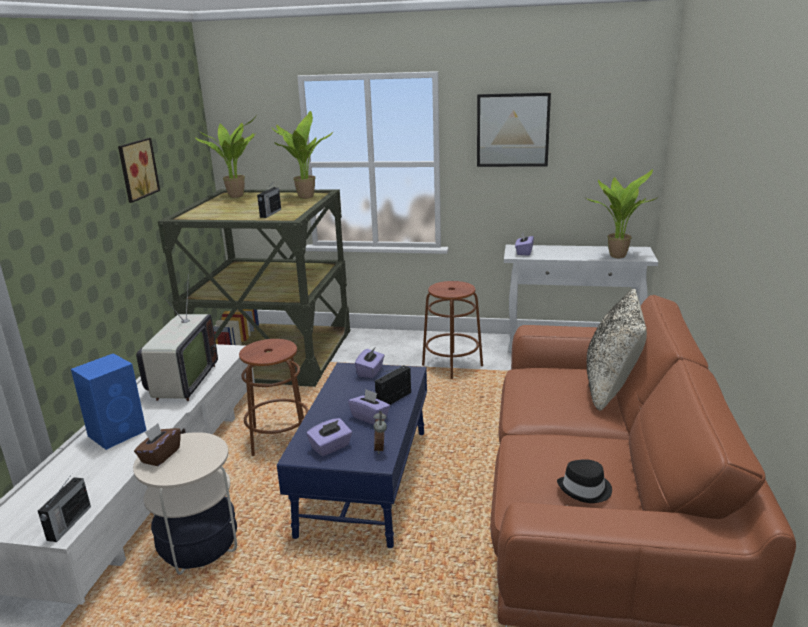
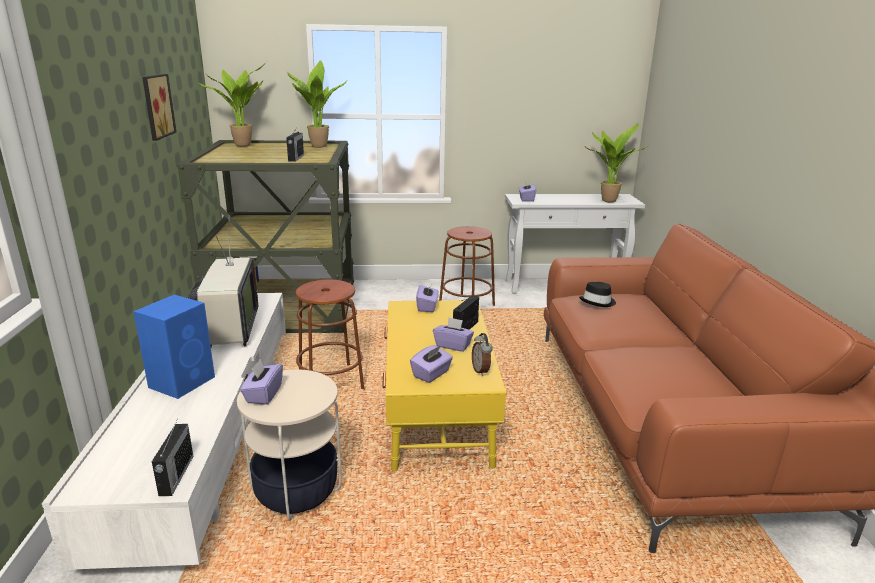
camera: 15 degrees left, 0 degrees up
brown tissue box [134,423,181,466] -> purple tissue box [240,359,283,405]
blue coffee table [277,363,427,548] -> yellow coffee table [382,300,506,472]
picture [477,93,551,167] -> none
black hat [557,459,612,503] -> black hat moved to [579,282,616,307]
beige pillow [586,289,647,411] -> none

